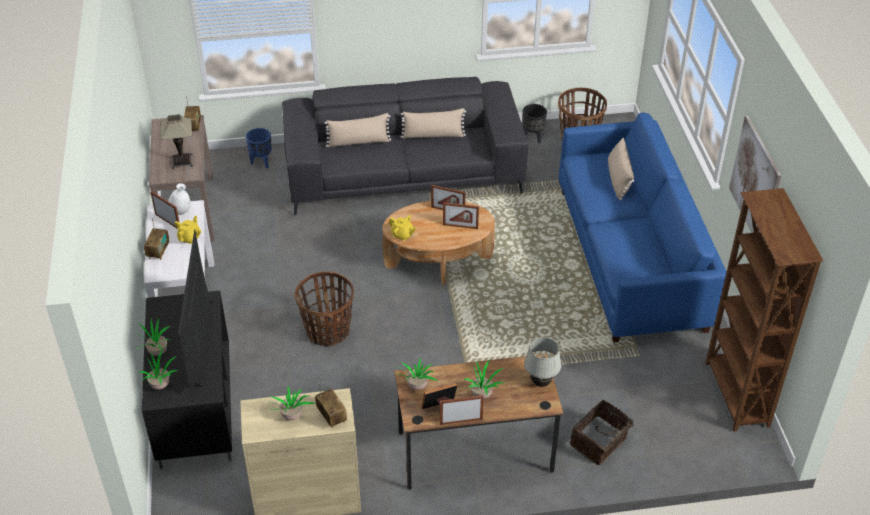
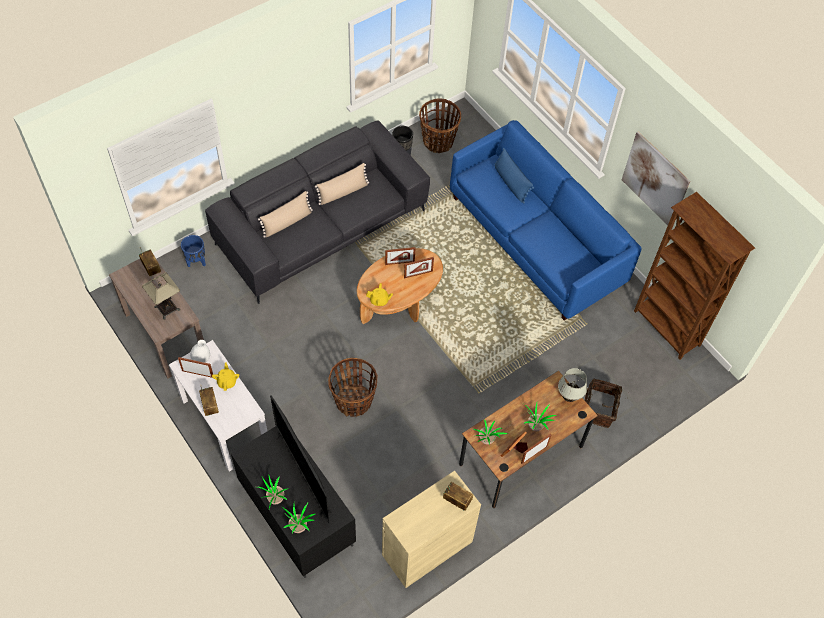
camera: 30 degrees left, 15 degrees up
potted plant [270,387,316,420] -> none
beige pillow [608,137,634,200] -> blue pillow [494,148,534,203]

